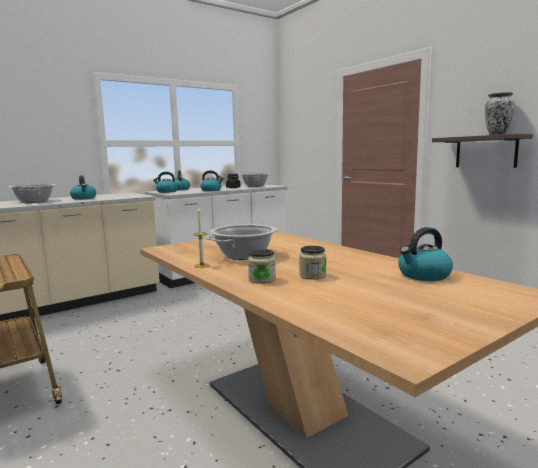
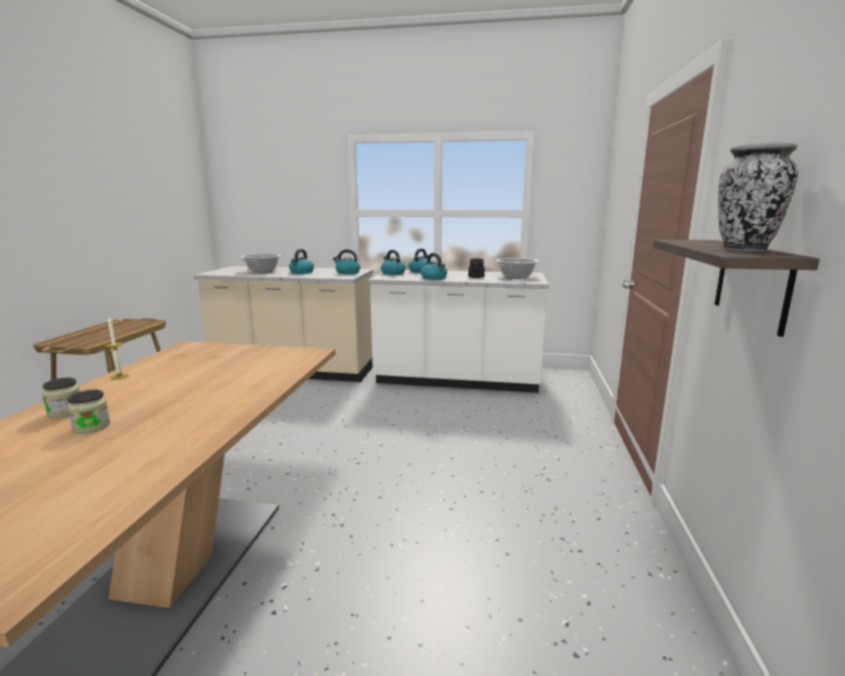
camera: 45 degrees right, 5 degrees up
cooking pot [206,224,278,260] -> none
kettle [398,227,453,281] -> kettle moved to [333,249,360,274]

